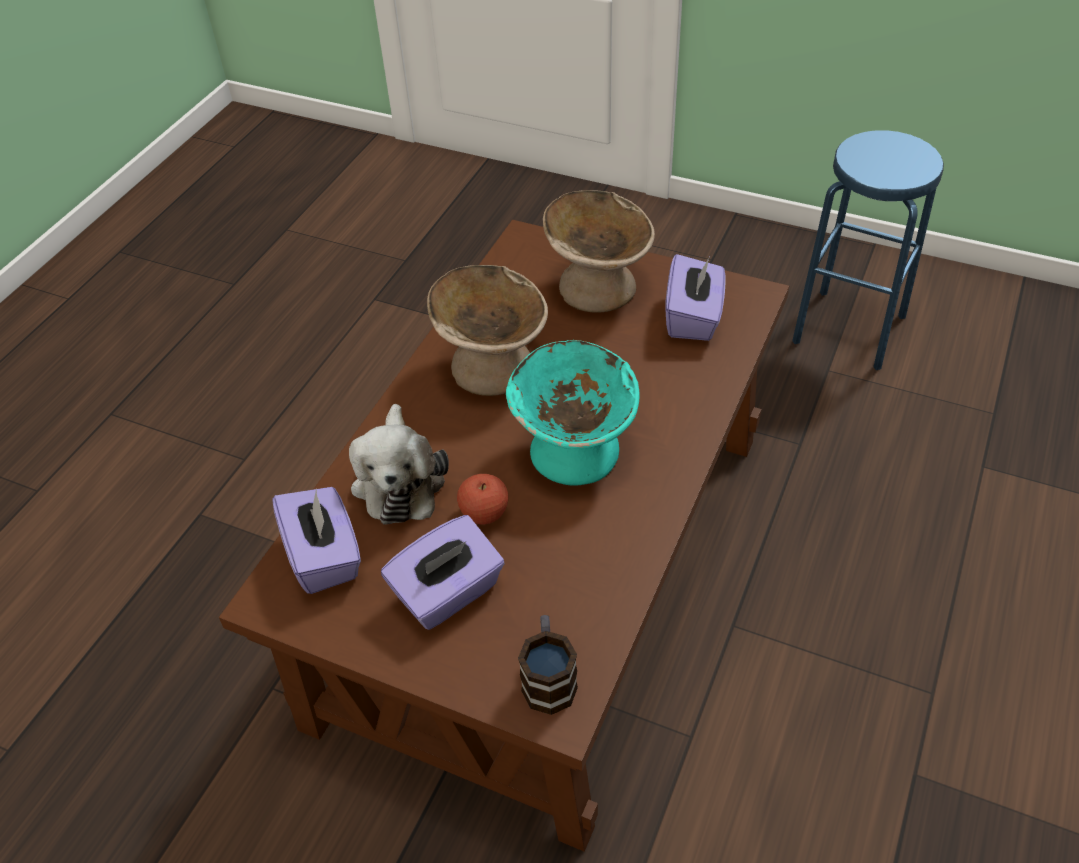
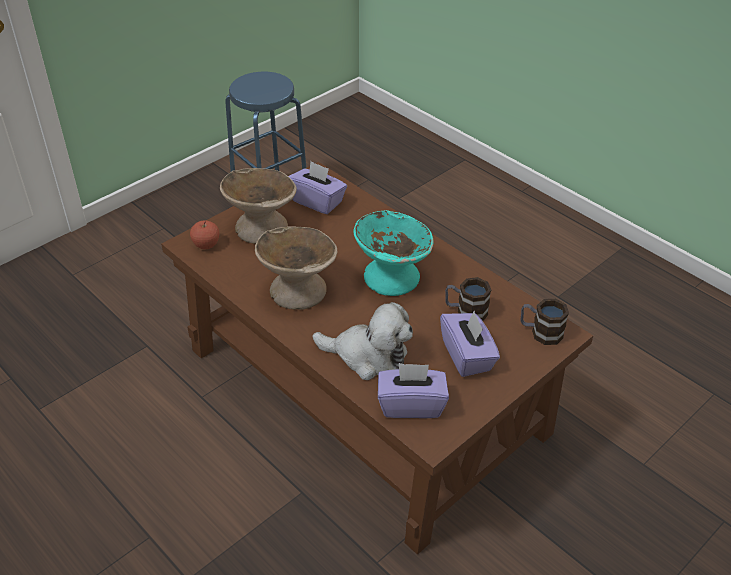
camera: 70 degrees left, 5 degrees down
apple [457,474,508,524] -> apple moved to [190,221,219,249]
none -> mug [445,277,491,321]

